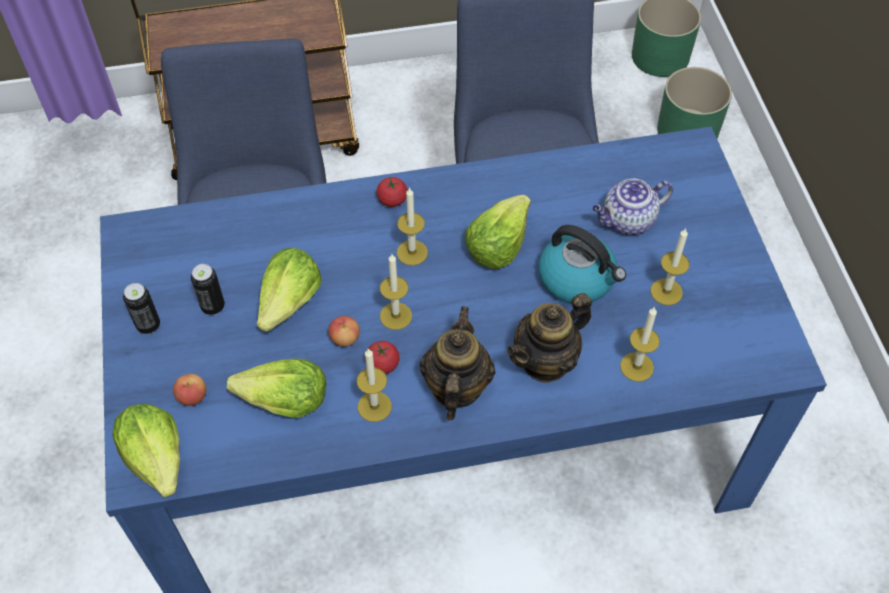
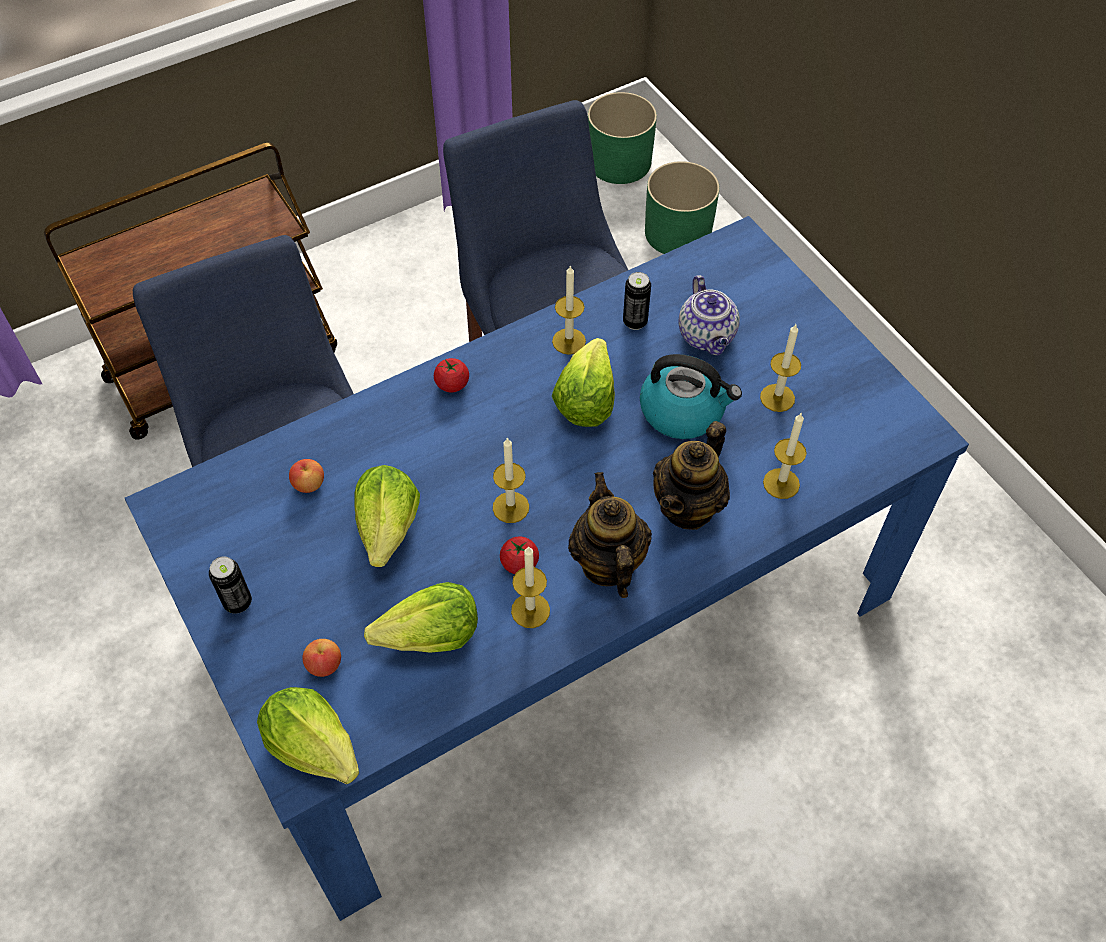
camera: 20 degrees left, 0 degrees up
can [191,264,225,315] -> can moved to [623,272,651,330]
apple [328,316,360,347] -> apple moved to [289,459,324,493]
candle [397,187,428,266] -> candle moved to [552,265,586,355]
teapot [592,179,673,235] -> teapot turned 60 degrees counterclockwise [678,275,740,356]

